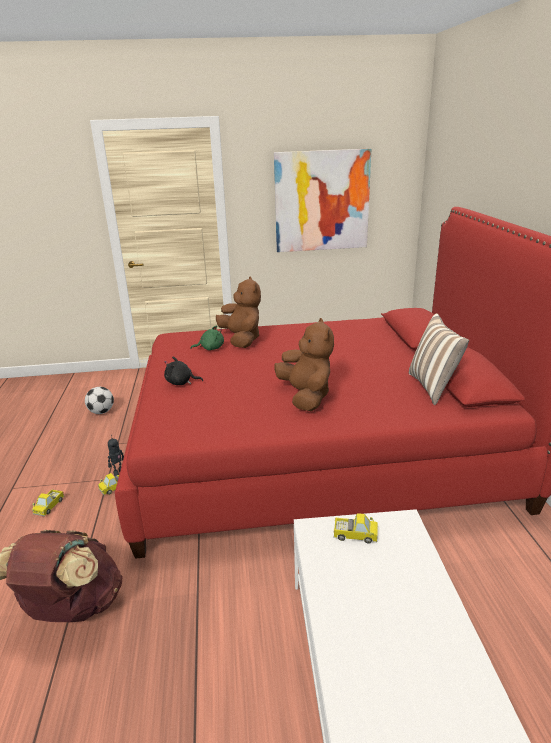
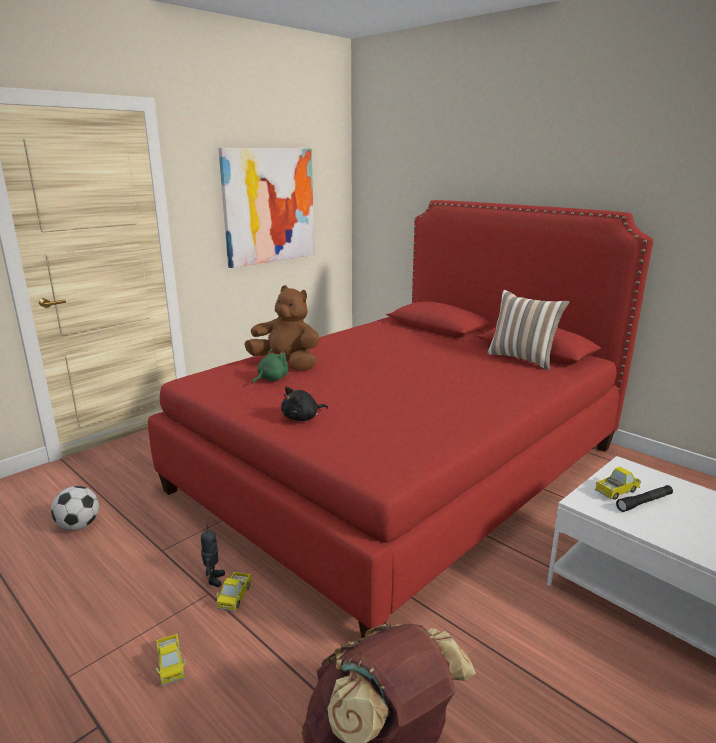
camera: 40 degrees left, 5 degrees down
brown plush toy [274,318,334,411] -> none
none -> black flashlight [616,485,673,512]

